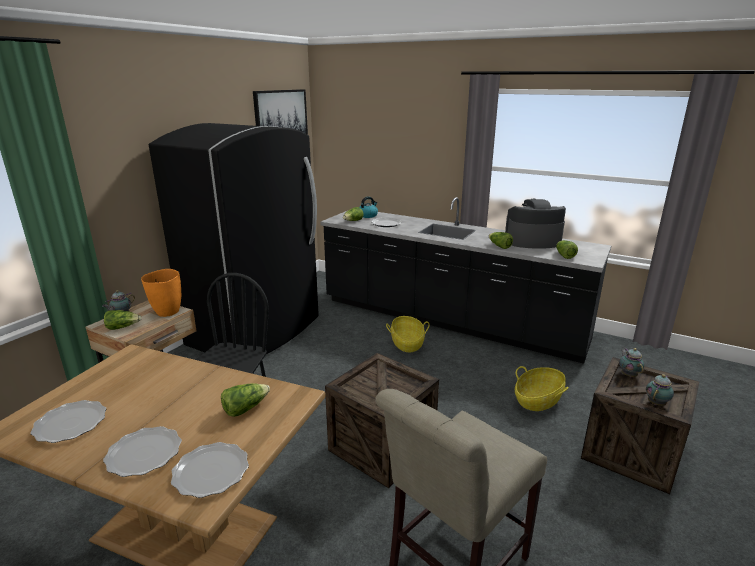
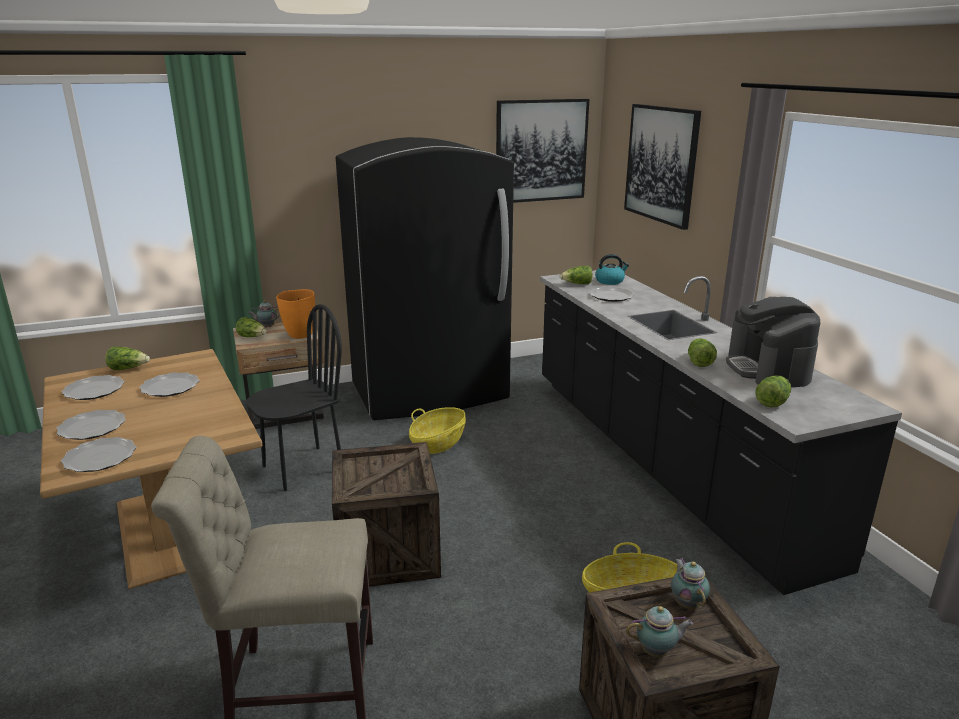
camera: 40 degrees right, 0 degrees up
lettuce [221,383,270,417] -> lettuce moved to [106,346,150,370]
basket [386,316,430,352] -> basket moved to [409,407,466,454]
coffee machine [505,199,566,249] -> coffee machine turned 135 degrees counterclockwise [726,297,820,387]
teapot [619,348,644,377] -> teapot turned 45 degrees counterclockwise [671,558,710,609]
none -> plate [139,372,200,397]
none -> picture [624,104,701,230]

